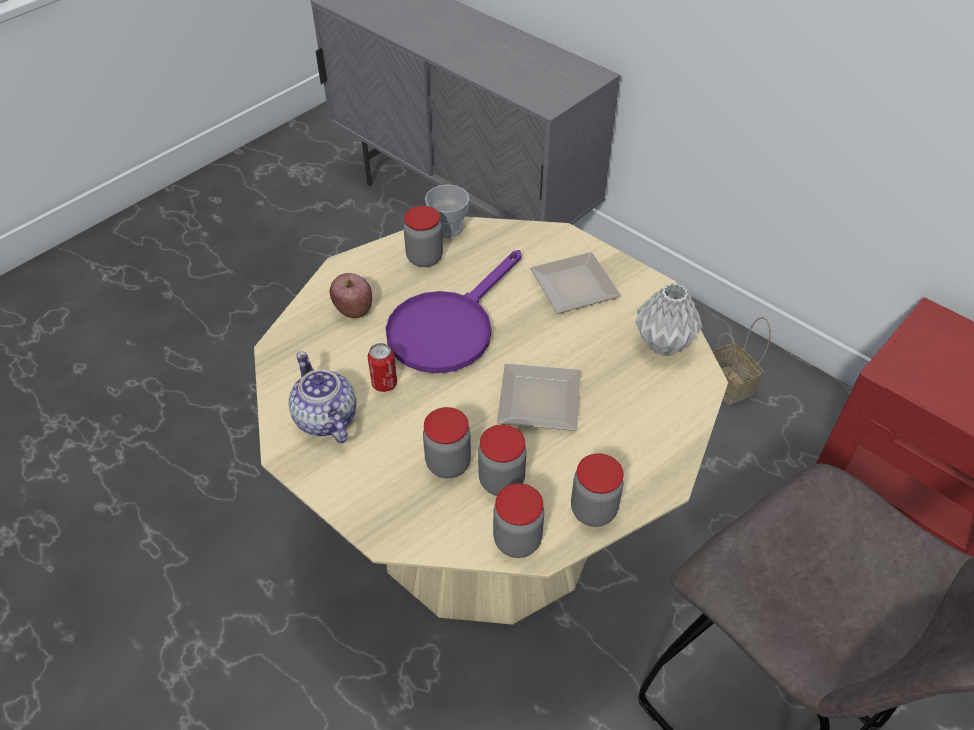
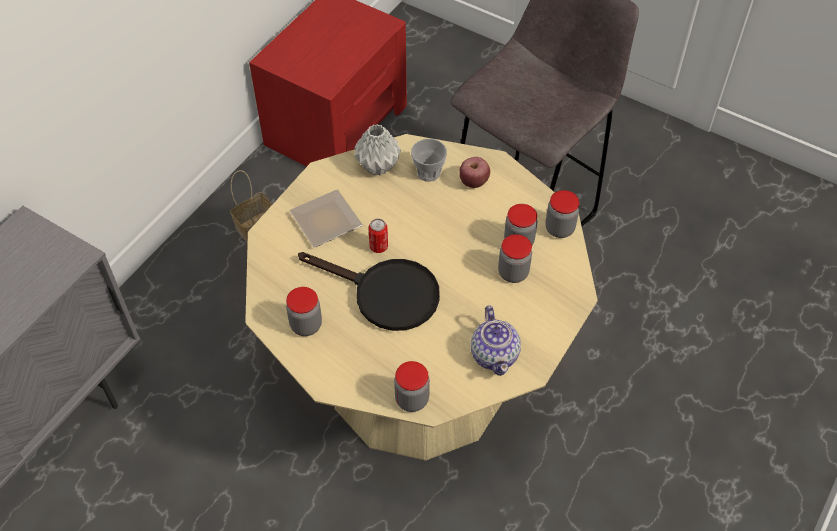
camera: 100 degrees left, 5 degrees up
teapot [289,352,357,443] -> teapot turned 60 degrees counterclockwise [471,305,521,376]
apple [330,273,372,318] -> apple moved to [459,157,490,188]
can [367,343,397,392] -> can moved to [369,219,388,253]
purple frying pan [385,250,522,373] -> black frying pan [298,252,440,331]
cup [425,184,469,238] -> cup moved to [411,139,447,182]
plate [497,364,581,431] -> none
jar [571,453,624,527] -> jar moved to [394,361,430,412]

